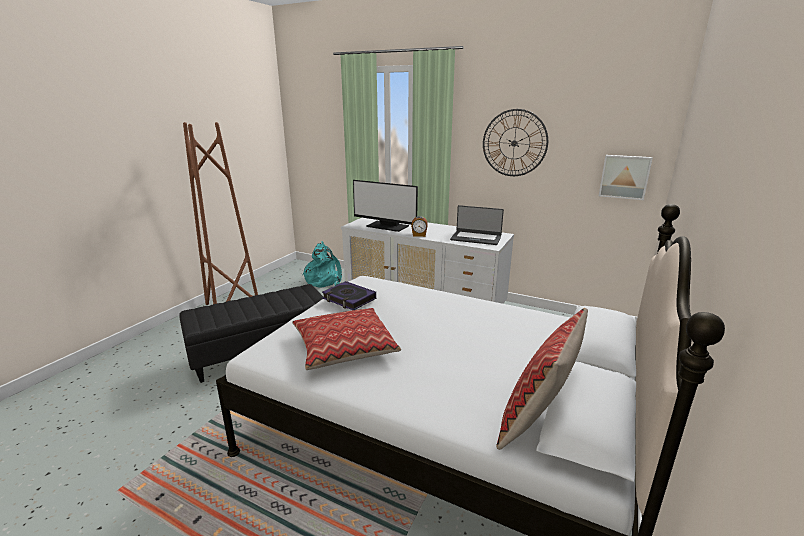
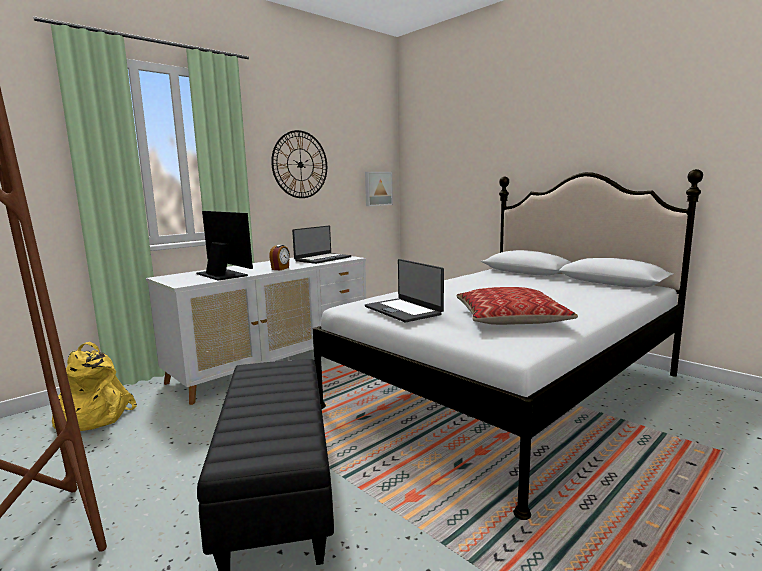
camera: 70 degrees left, 10 degrees down
turquoise backpack [302,241,342,288] -> yellow backpack [52,342,137,431]
book [322,281,376,310] -> laptop [365,259,444,323]
monitor [353,180,418,232] -> monitor turned 90 degrees counterclockwise [196,211,253,281]
pillow [496,308,588,450] -> none

